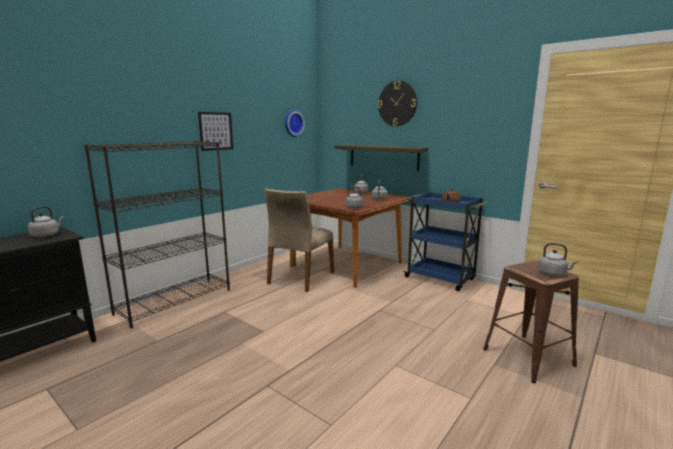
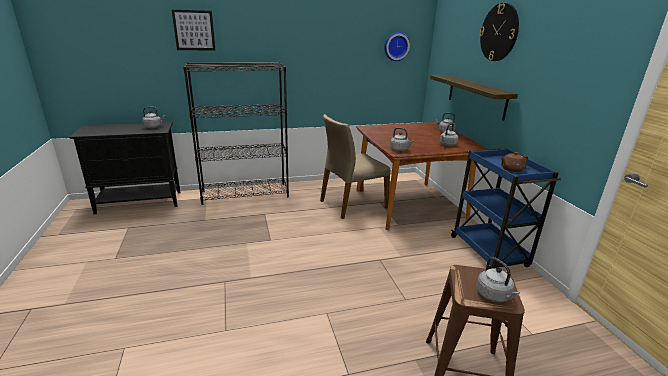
camera: 35 degrees right, 10 degrees up
picture [198,112,233,151] -> picture moved to [172,10,215,50]

